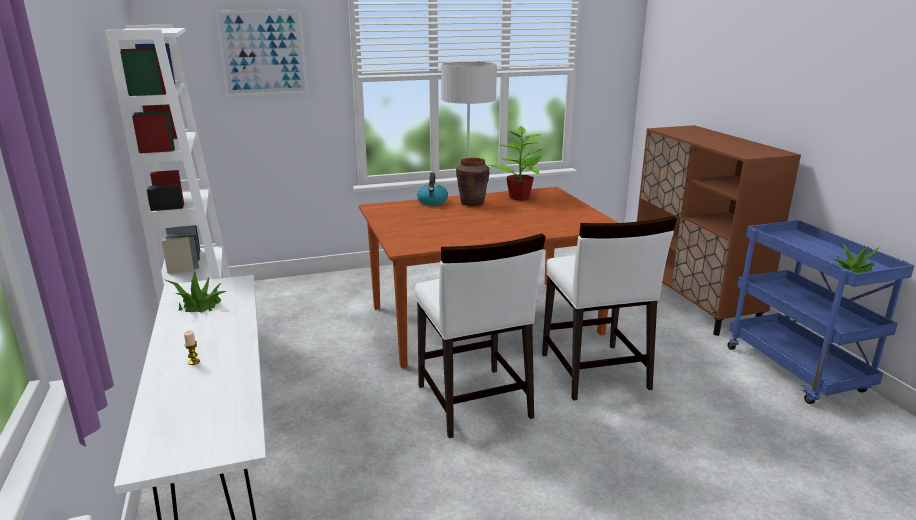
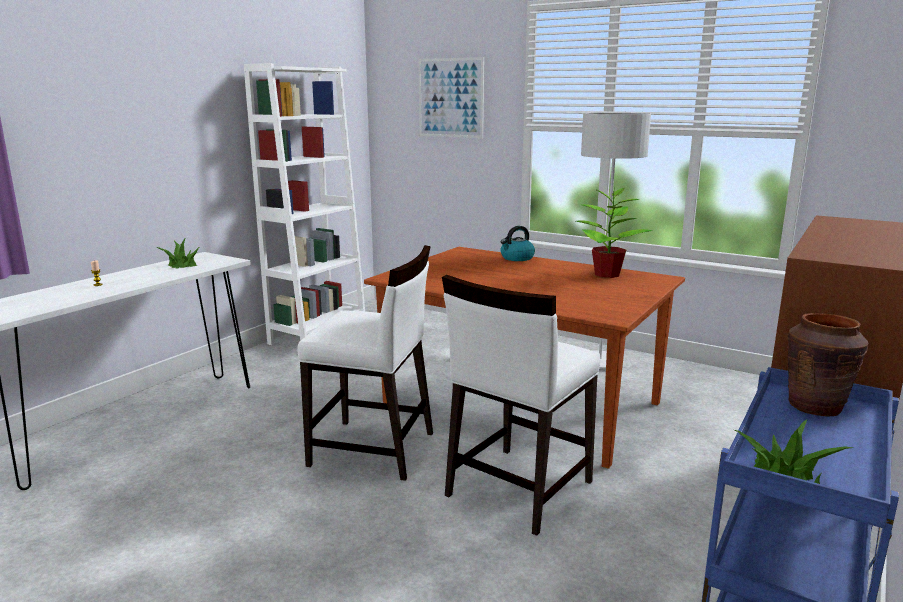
camera: 50 degrees right, 5 degrees down
white chair [415,233,546,438] -> white chair turned 105 degrees counterclockwise [297,245,433,481]
brown vase [456,158,490,206] -> brown vase moved to [787,313,868,416]

